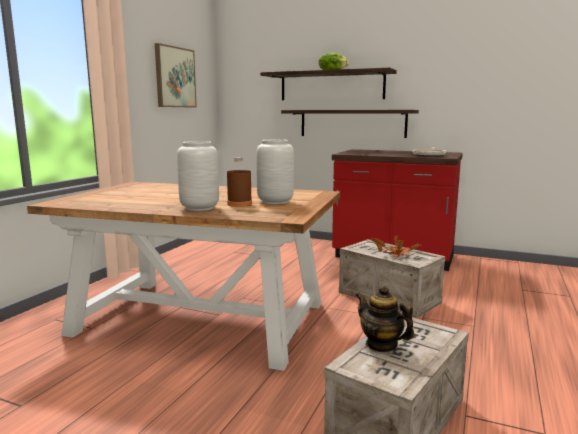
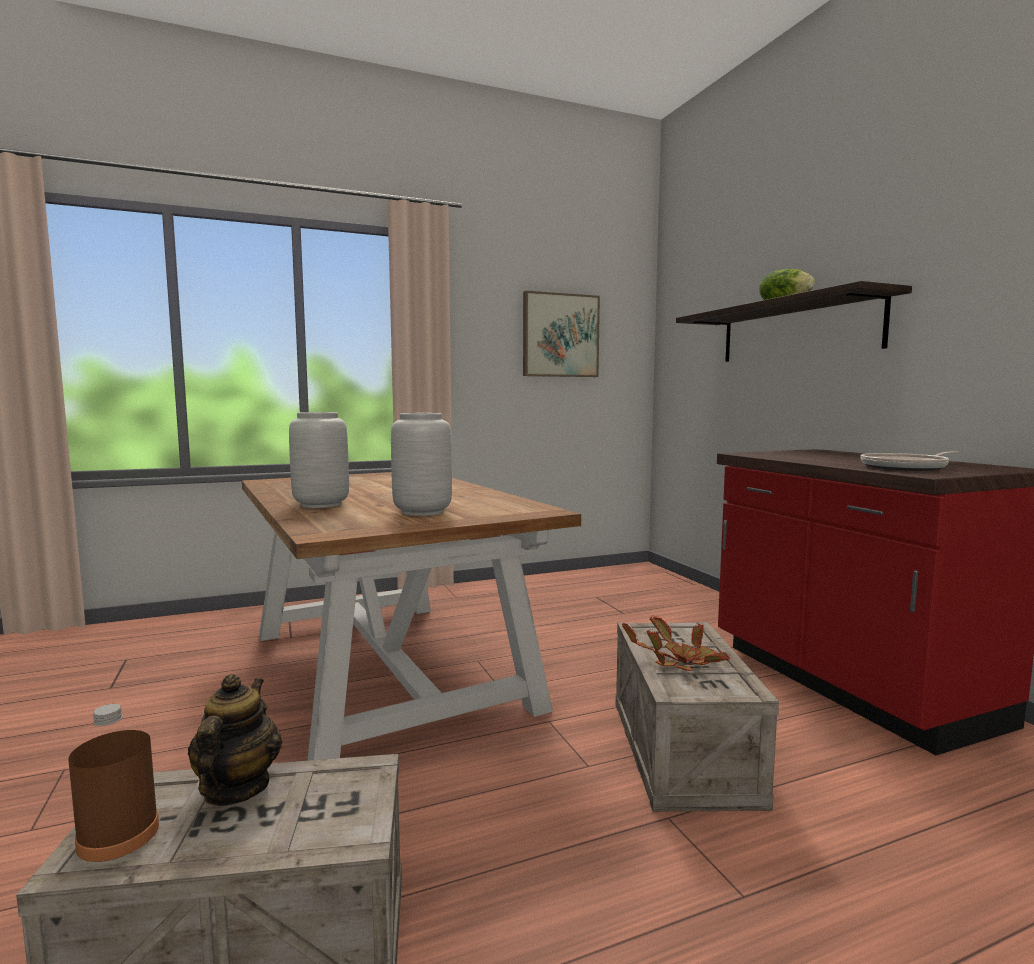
camera: 45 degrees right, 5 degrees down
brown bottle [227,157,252,207] -> brown bottle moved to [68,704,159,862]
shelf [281,110,419,138] -> none

